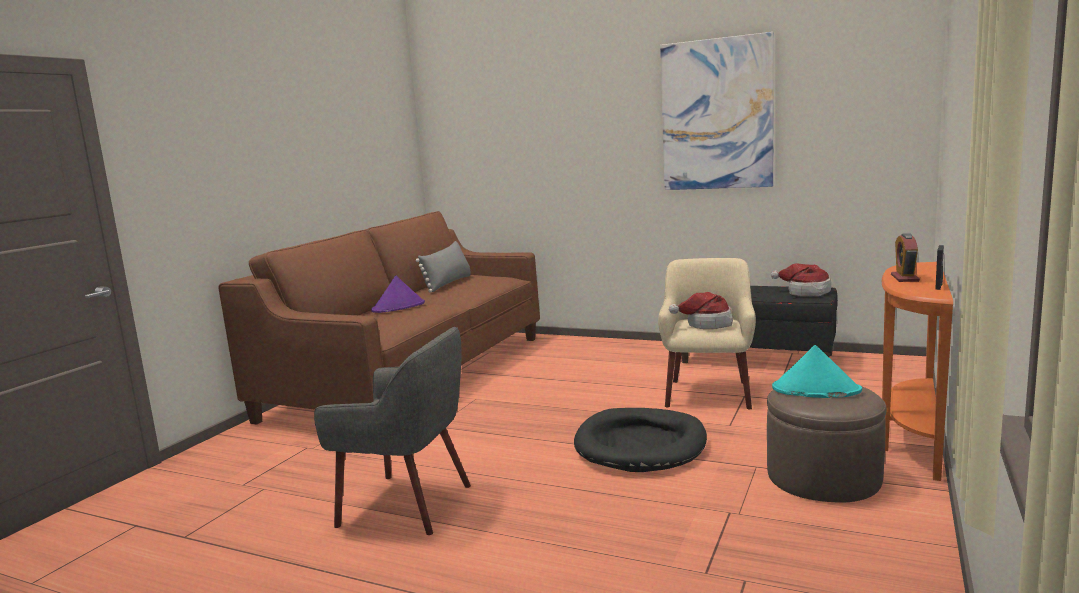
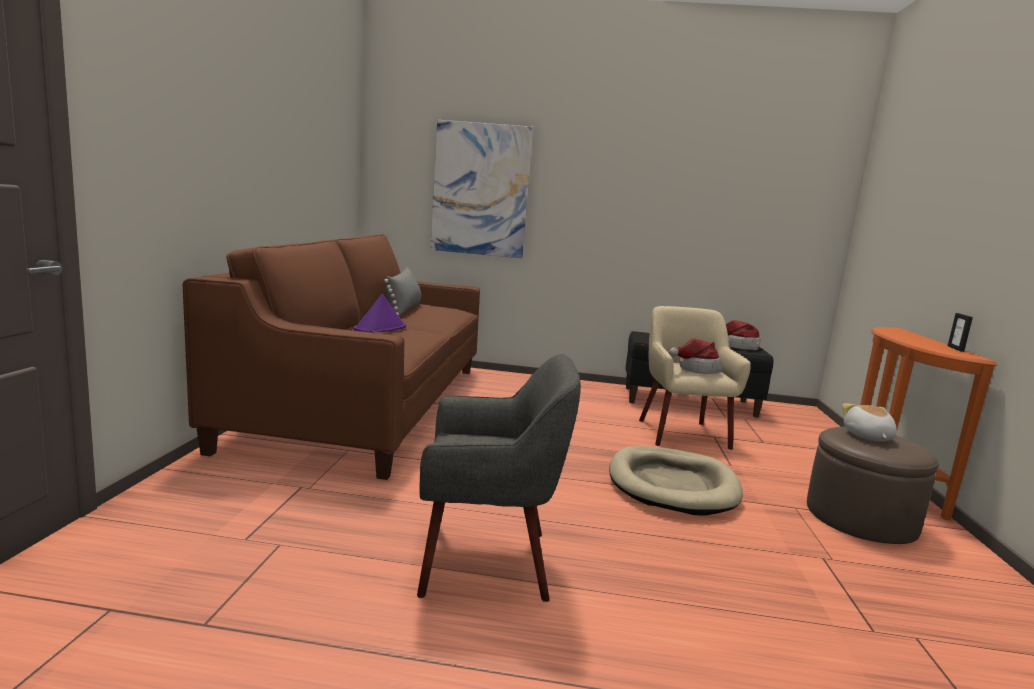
camera: 20 degrees left, 0 degrees up
black dog bed [574,408,707,472] -> beige dog bed [609,446,743,515]
picture [660,32,774,190] -> picture moved to [430,120,534,258]
turquoise hat [772,345,862,398] -> plush toy [842,403,897,442]
alarm clock [891,233,920,282] -> none

